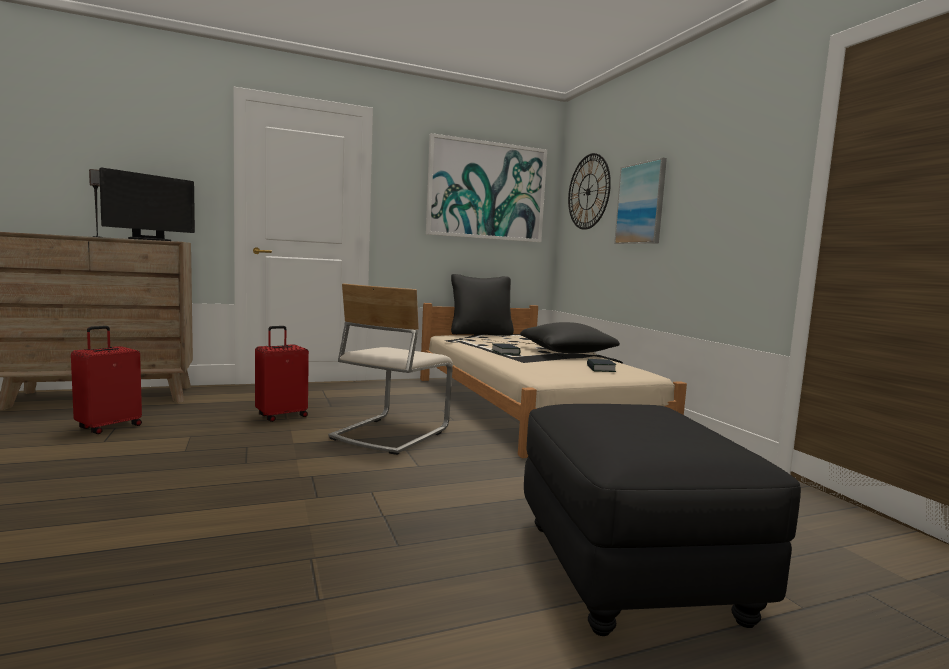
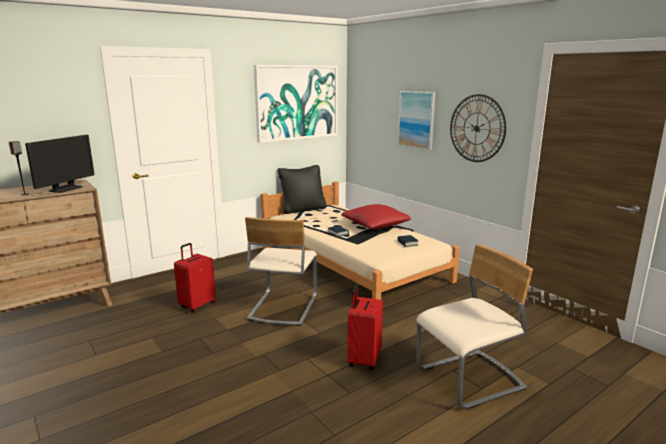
camera: 15 degrees left, 10 degrees up
red suitcase [71,326,142,434] -> red suitcase moved to [347,285,383,370]
black pillow [520,322,620,353] -> red pillow [341,204,411,229]
black ottoman [524,404,801,636] -> beige chair [416,244,533,409]
wall clock [568,153,611,230] -> wall clock moved to [450,94,506,162]

